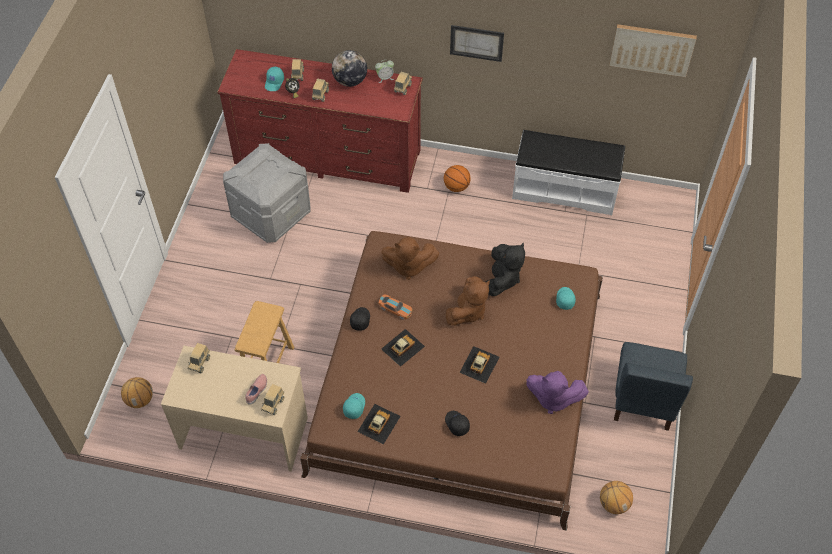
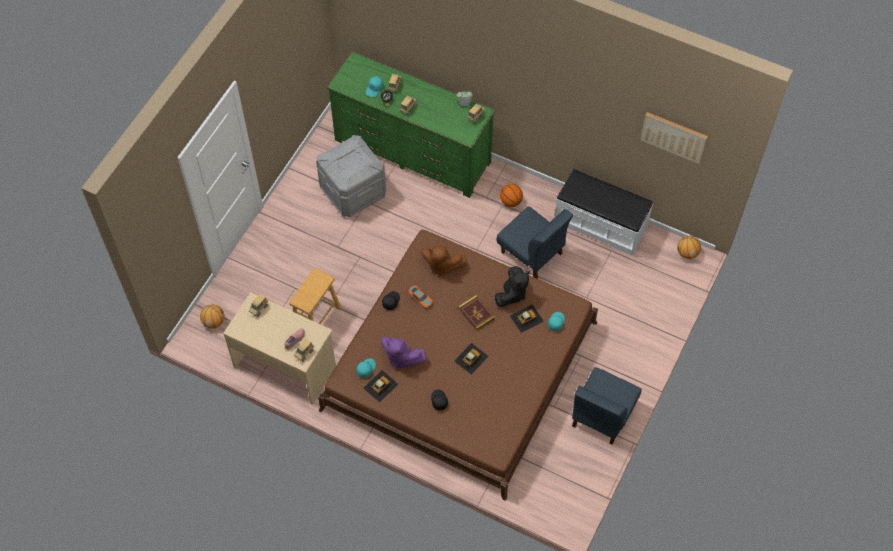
camera: 15 degrees right, 5 degrees up
red dresser [217,49,423,193] -> green dresser [327,52,495,198]
globe [332,50,367,87] -> none
toy car [381,329,425,367] -> toy car moved to [510,304,544,333]
brown plush toy [446,276,490,325] -> book [458,295,495,331]
picture [450,25,504,62] -> none
purple plush toy [527,371,589,414] -> purple plush toy moved to [381,337,426,369]
basketball [600,481,633,514] -> basketball moved to [677,236,701,259]
none -> blue chair [497,206,573,278]

